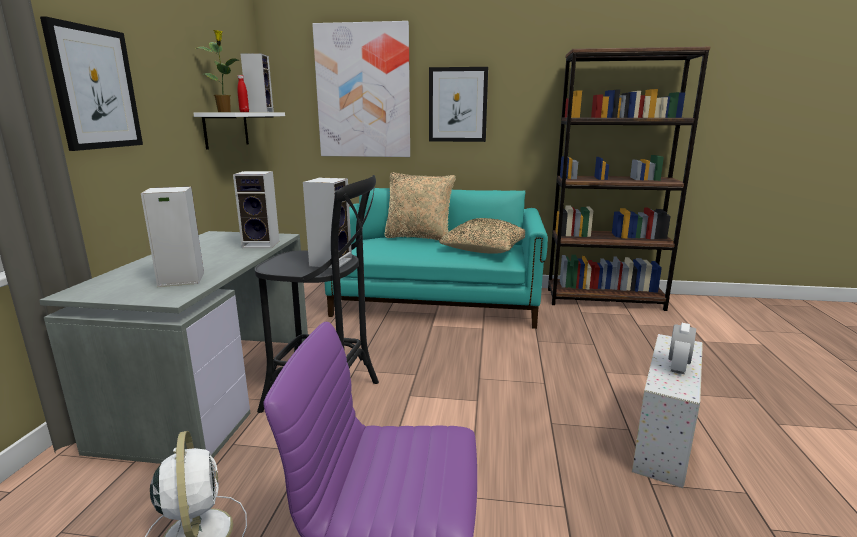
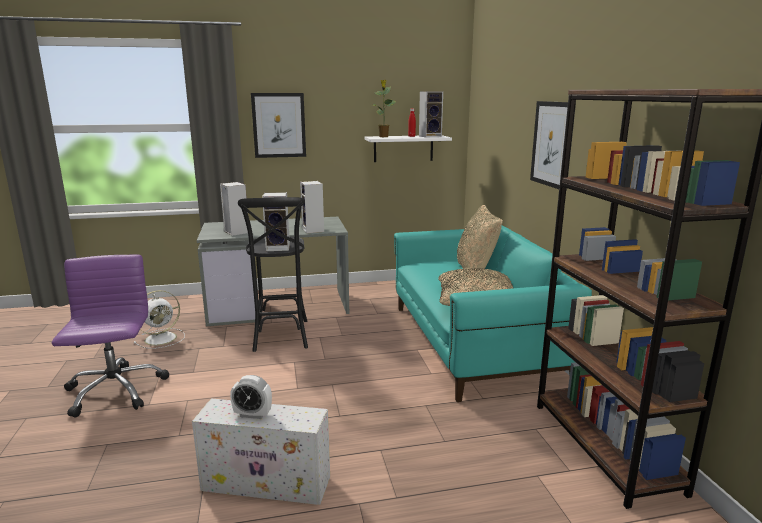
camera: 70 degrees right, 0 degrees up
picture [312,21,410,157] -> none

